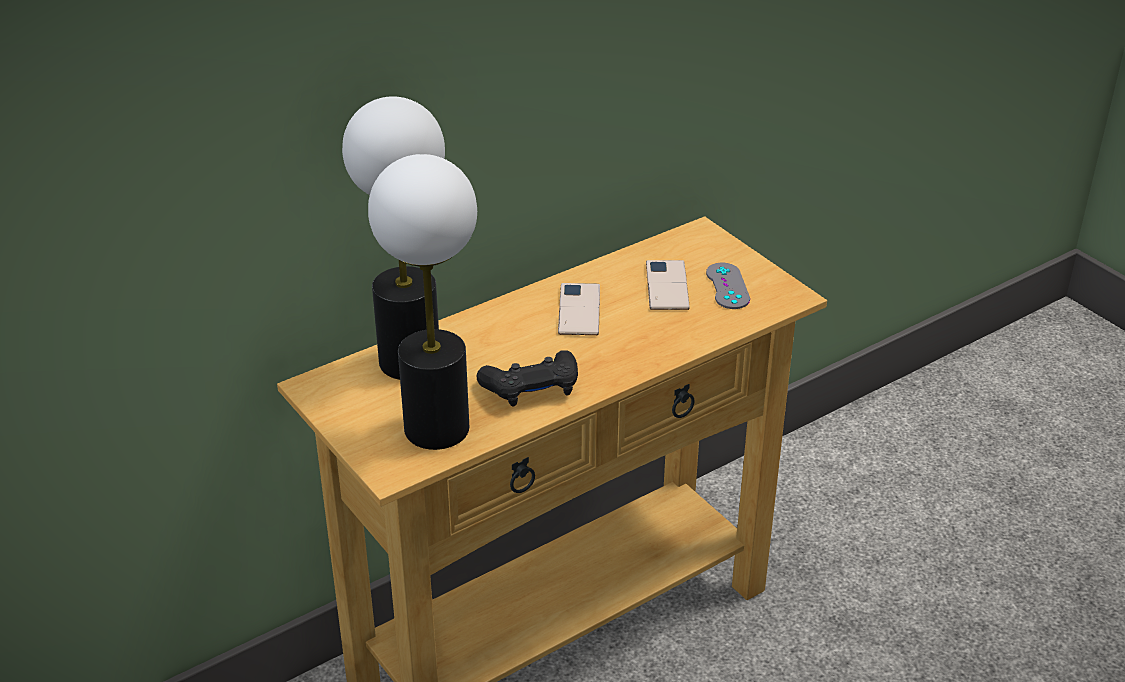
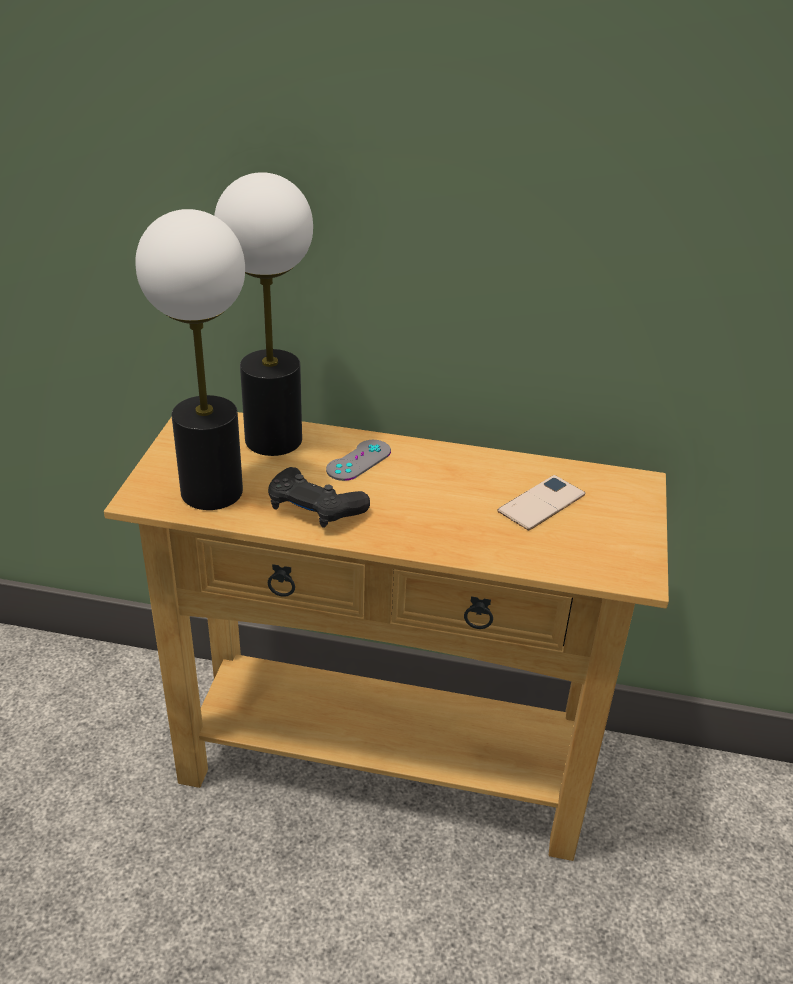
camera: 45 degrees right, 0 degrees up
phone [558,283,600,335] -> none
grey game controller [706,263,750,309] -> grey game controller moved to [326,440,391,481]

